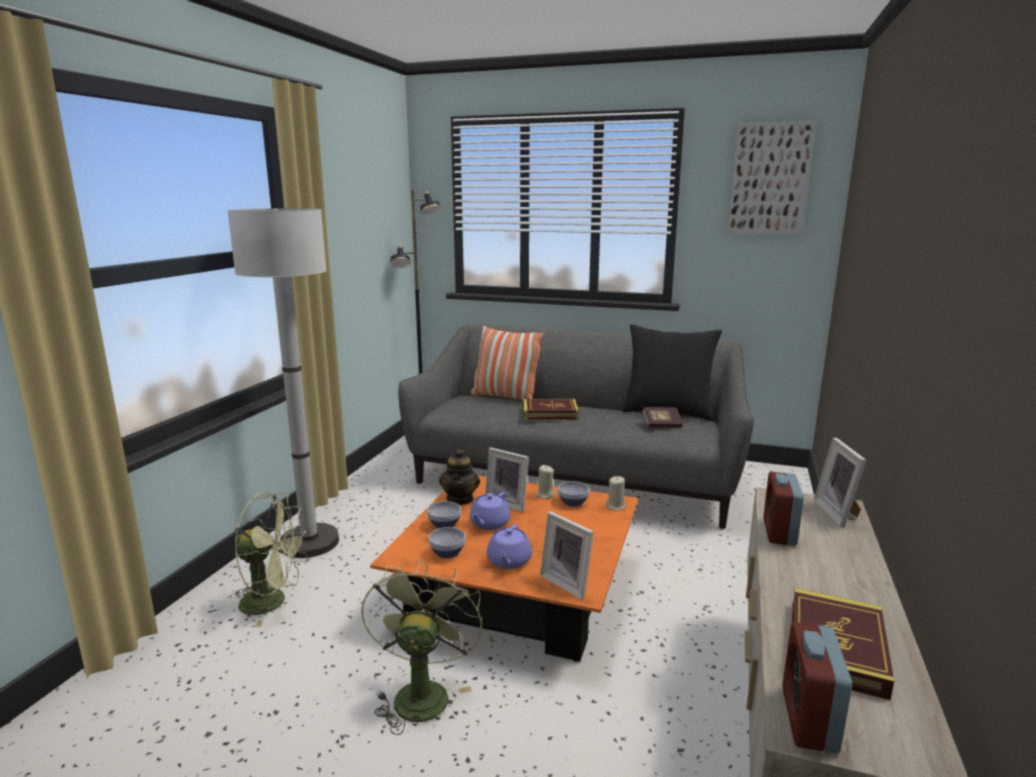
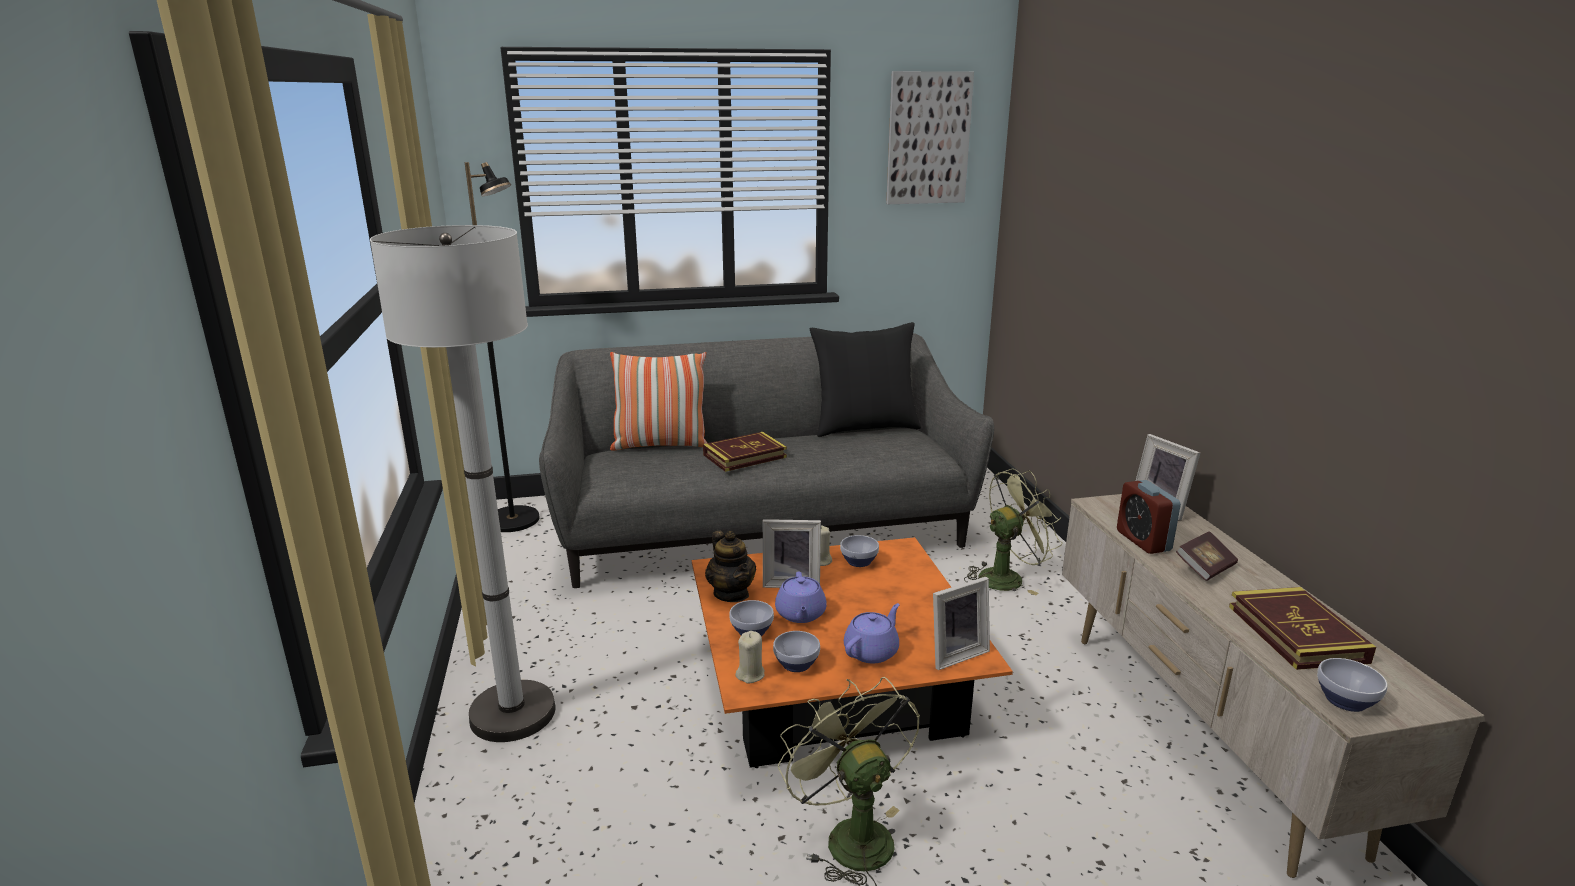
camera: 30 degrees left, 5 degrees up
green fan [235,493,309,628] -> green fan moved to [964,468,1063,595]
purple teapot [487,524,532,569] -> purple teapot turned 120 degrees counterclockwise [844,603,900,663]
picture frame [540,511,594,599] -> picture frame turned 45 degrees counterclockwise [933,576,990,670]
beige candle [606,476,626,511] -> beige candle moved to [735,631,765,683]
book [642,407,683,427] -> book moved to [1176,531,1238,581]
alarm clock [783,622,852,754] -> bowl [1317,658,1388,712]

